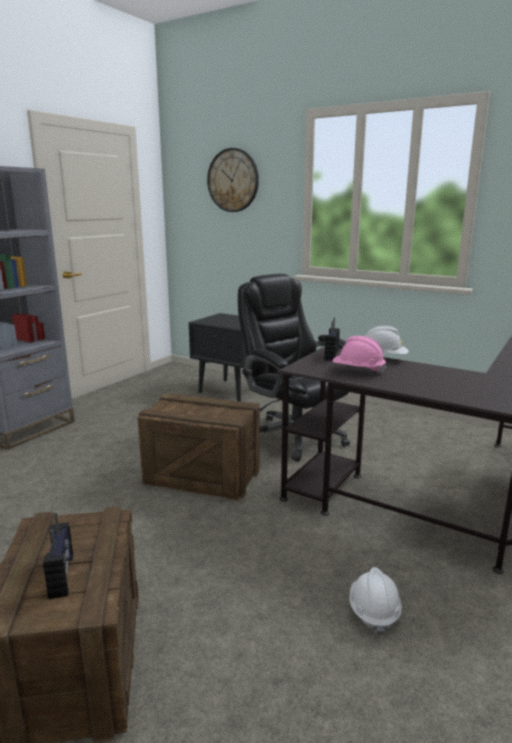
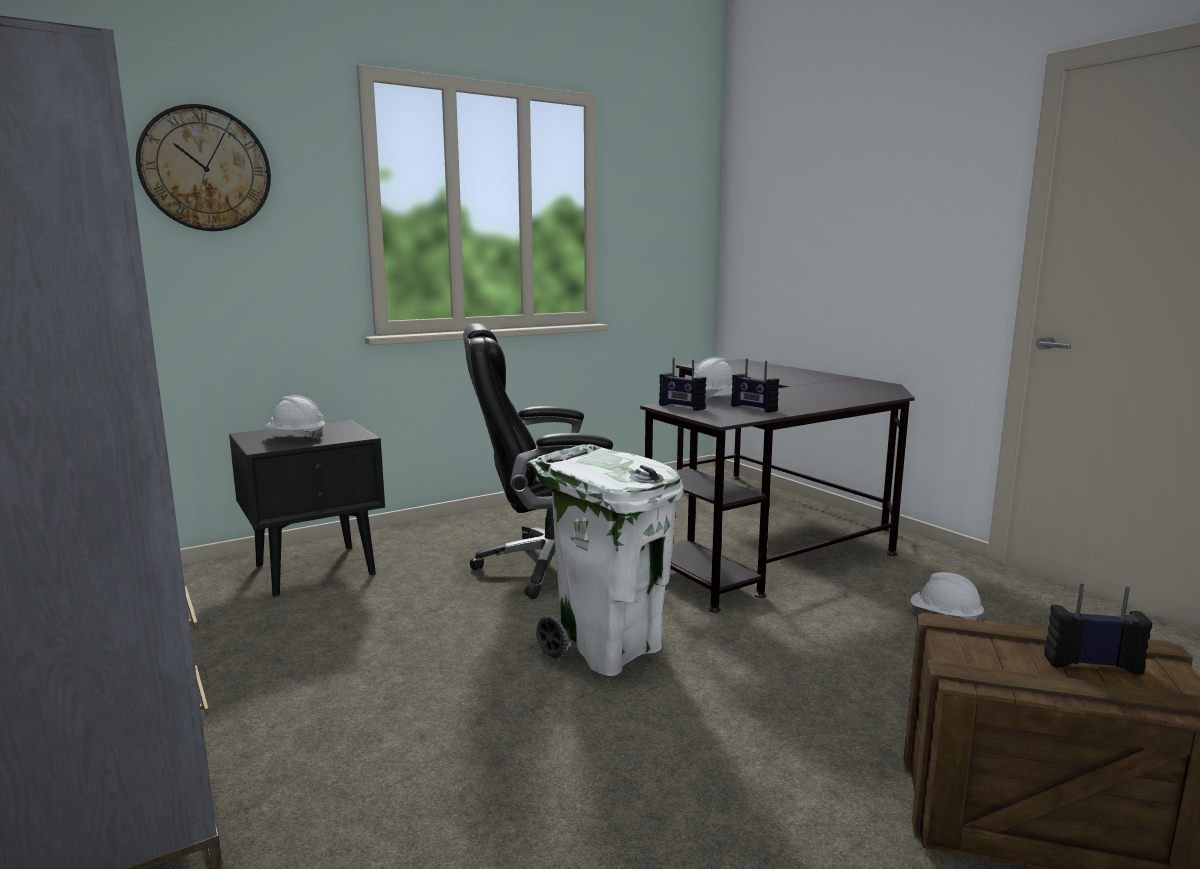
camera: 65 degrees left, 5 degrees down
crate [137,393,260,500] -> white trash can [526,444,684,676]
pink hard hat [333,336,386,373] -> radio [731,358,779,413]
none -> white hard hat [265,395,325,440]

